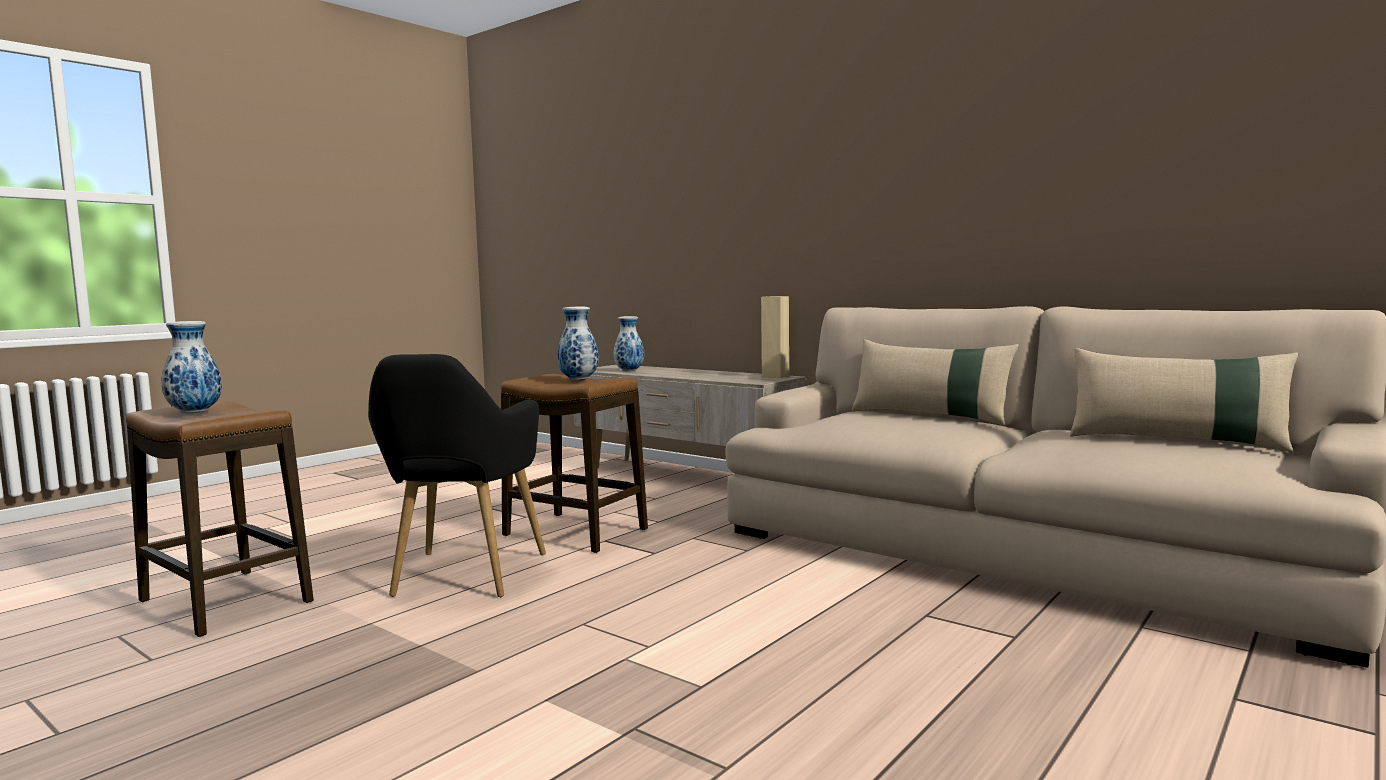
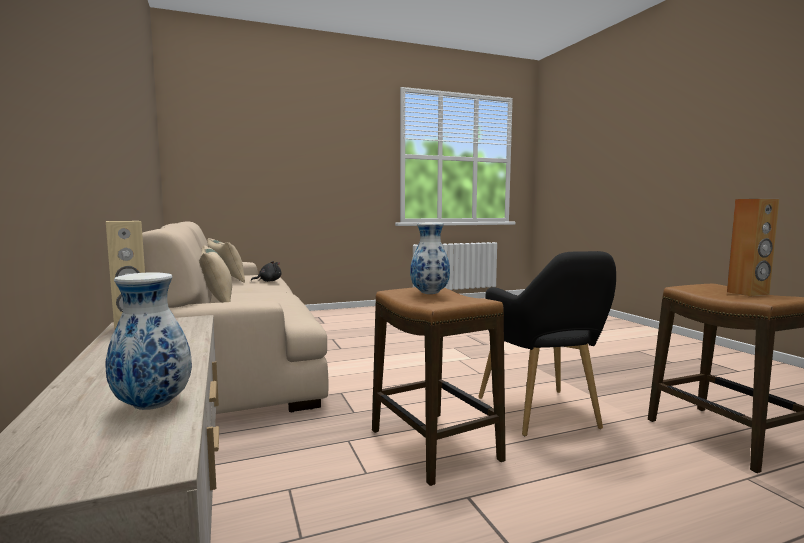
camera: 150 degrees left, 0 degrees up
vase [161,321,222,413] -> brown speaker [727,199,779,296]
black armchair [368,354,546,598] -> black armchair turned 135 degrees clockwise [478,251,616,436]
none -> black plush toy [251,261,282,282]

